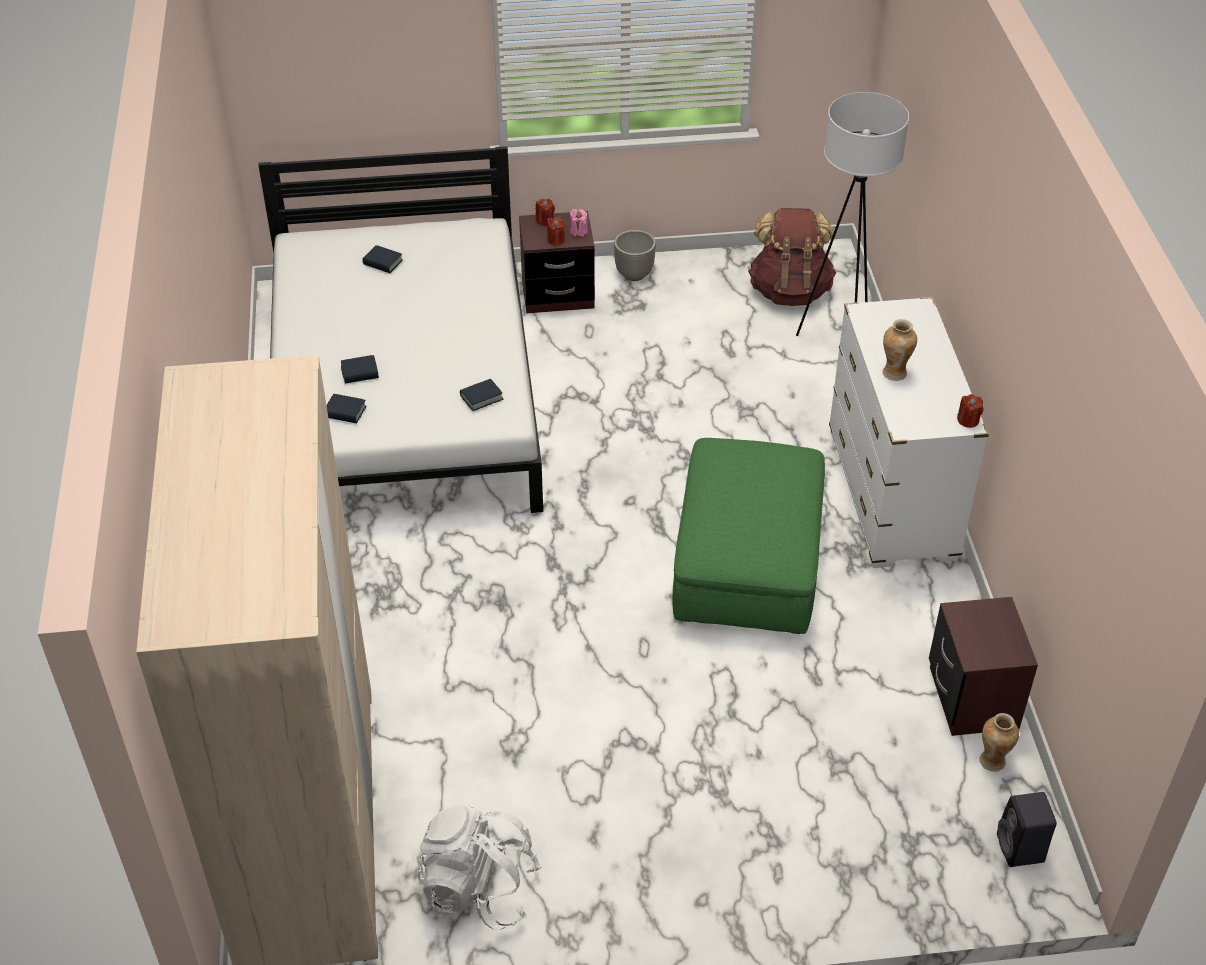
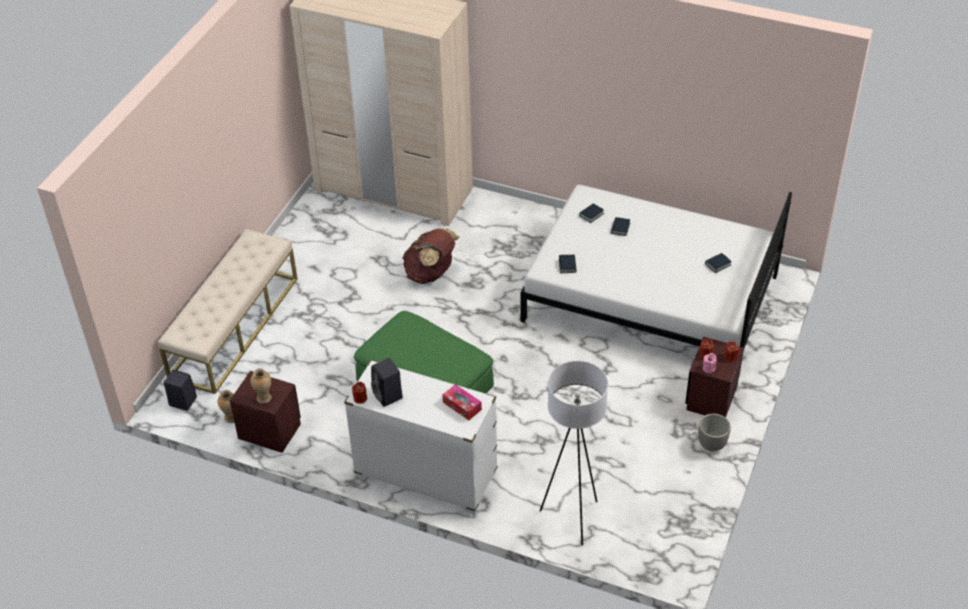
camera: 120 degrees right, 0 degrees up
white backpack [416,805,542,929] -> none
brown backpack [748,208,836,306] -> brown backpack moved to [402,228,459,284]
vase [883,319,917,381] -> vase moved to [250,368,272,404]
none -> beige bench [158,229,297,394]
none -> black speaker [371,358,403,407]
none -> tissue box [443,384,482,420]

